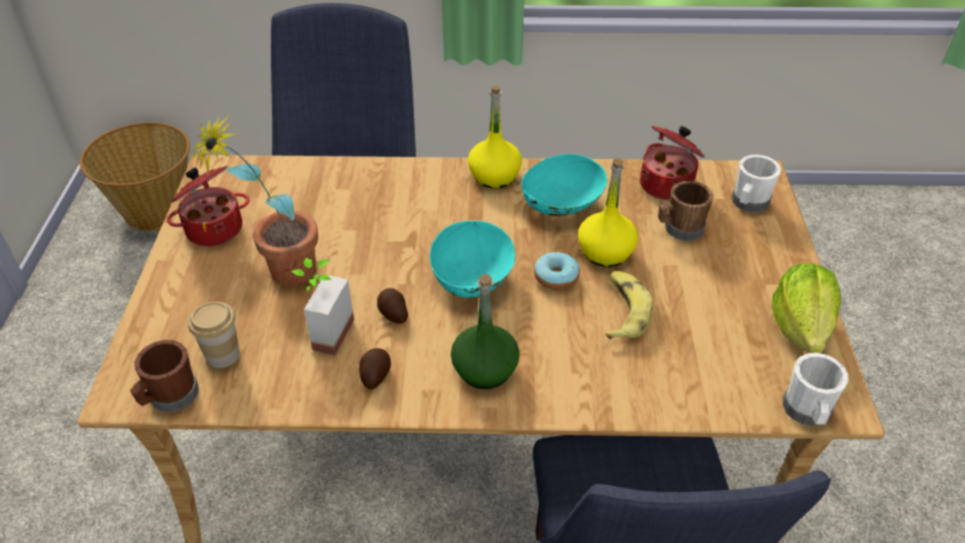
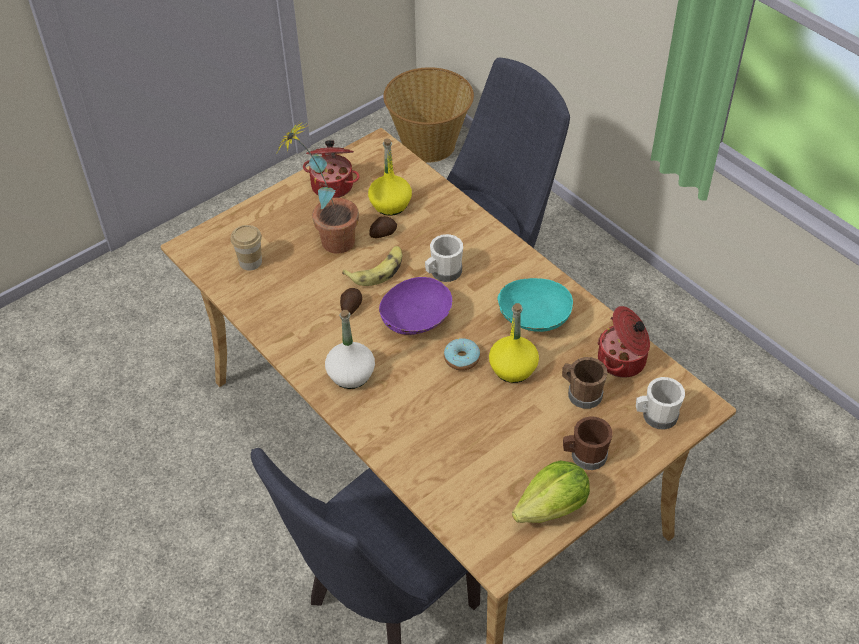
camera: 50 degrees right, 5 degrees up
brown mug [130,340,199,412] -> brown mug moved to [563,416,612,470]
potted plant [291,258,354,355] -> none
potato [359,348,391,389] -> potato moved to [370,216,397,238]
turquoise bowl [430,221,516,298] -> purple bowl [379,277,452,335]
green bottle [451,274,520,389] -> white bottle [325,310,375,389]
yellow bottle [468,86,522,188] -> yellow bottle moved to [368,138,412,216]
banana [605,271,653,339] -> banana moved to [342,246,402,286]
white mug [783,353,849,426] -> white mug moved to [425,234,463,282]

